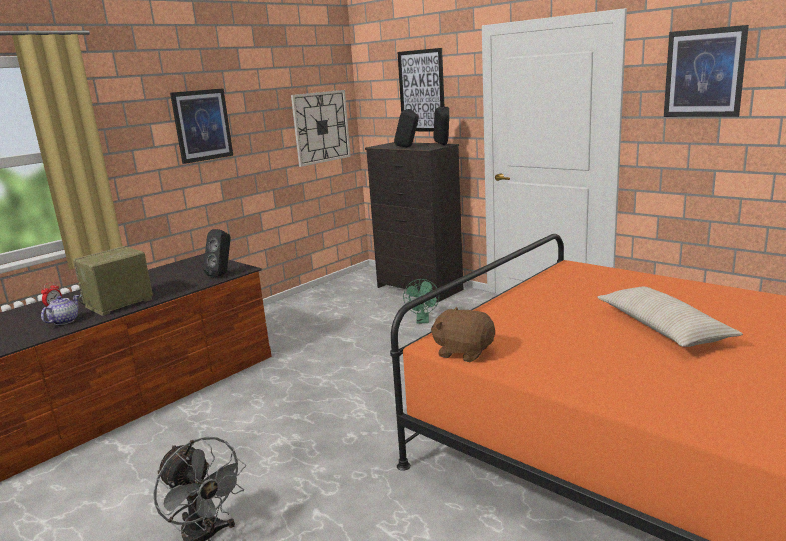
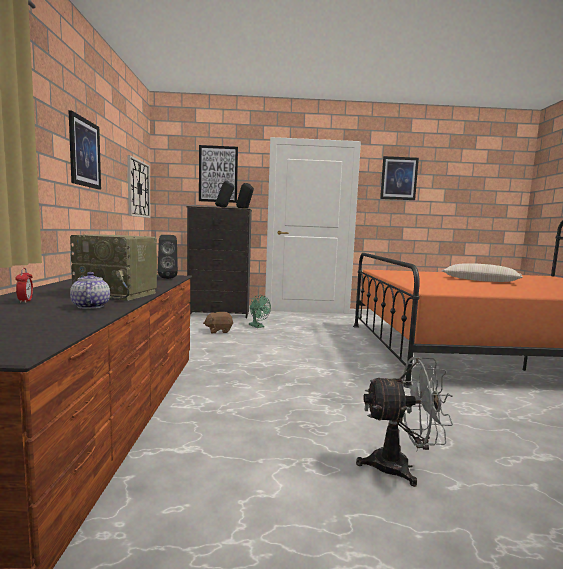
camera: 45 degrees left, 10 degrees down
radio [73,246,153,316] -> radio turned 75 degrees counterclockwise [70,235,157,301]
brown plush toy [431,307,495,362] -> brown plush toy moved to [203,312,233,333]

